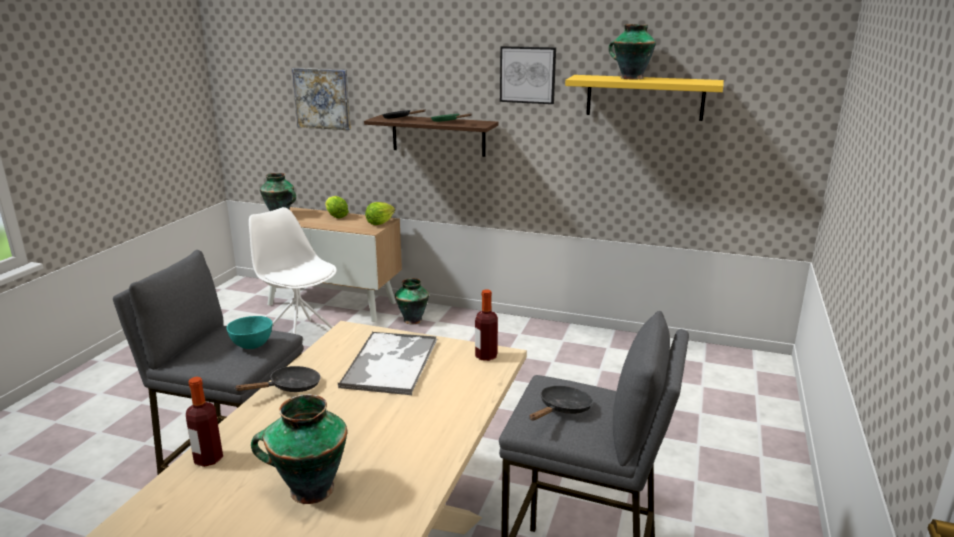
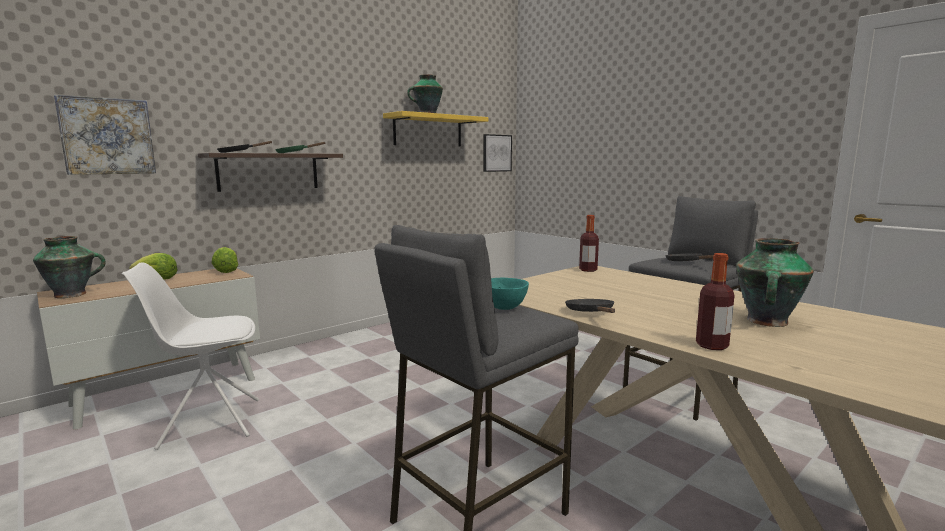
camera: 60 degrees left, 10 degrees down
tray [337,332,437,395] -> none
vase [395,278,429,324] -> none
picture [500,46,556,104] -> picture moved to [483,134,512,172]

